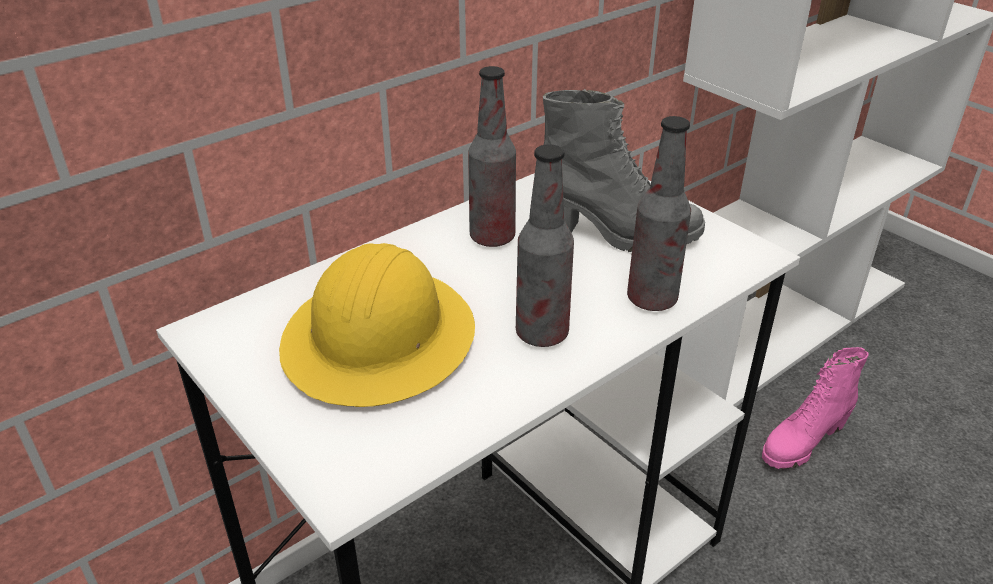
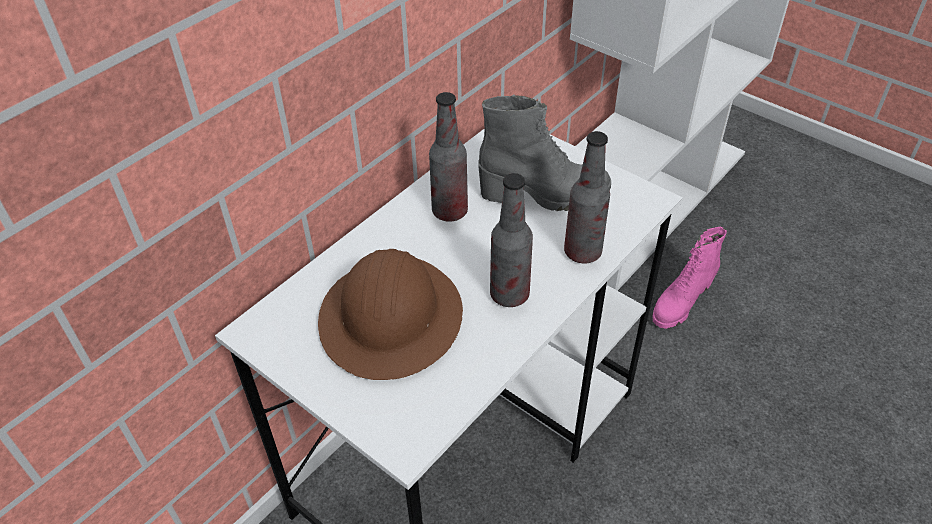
camera: 10 degrees left, 10 degrees up
yellow hard hat [279,243,475,407] -> brown hard hat [318,249,463,380]

